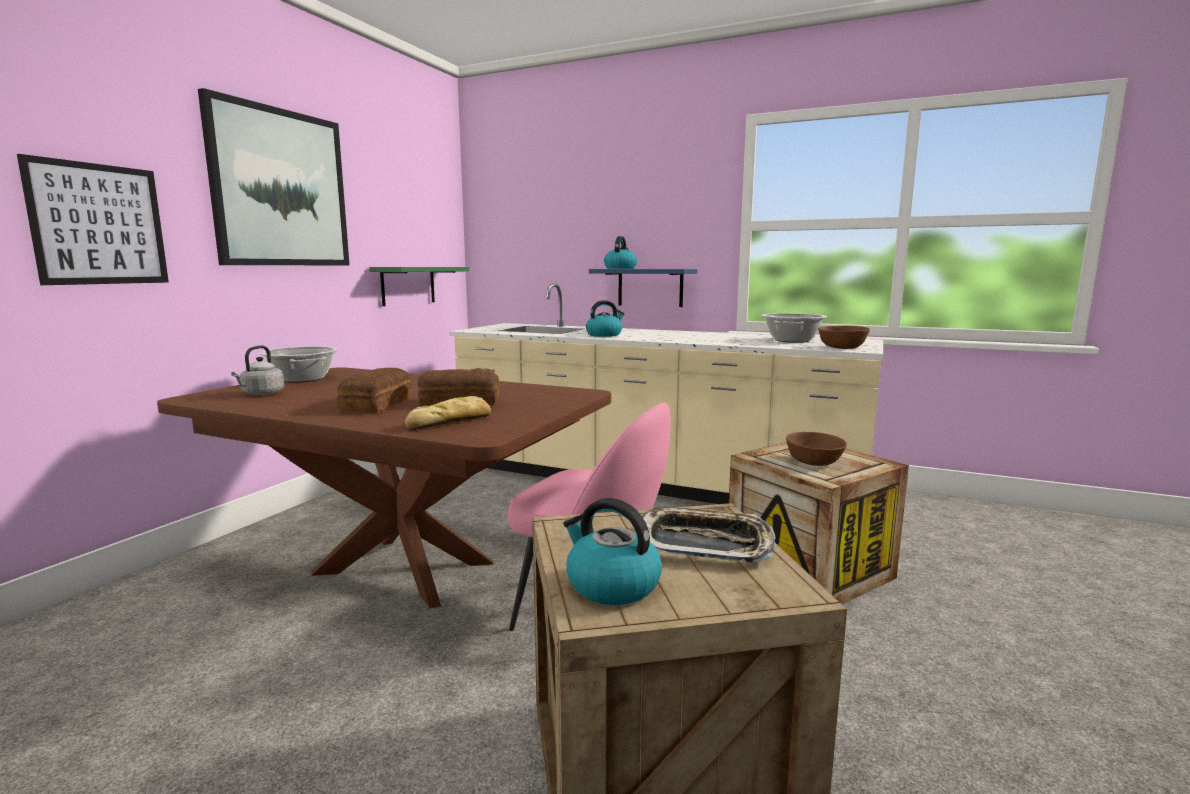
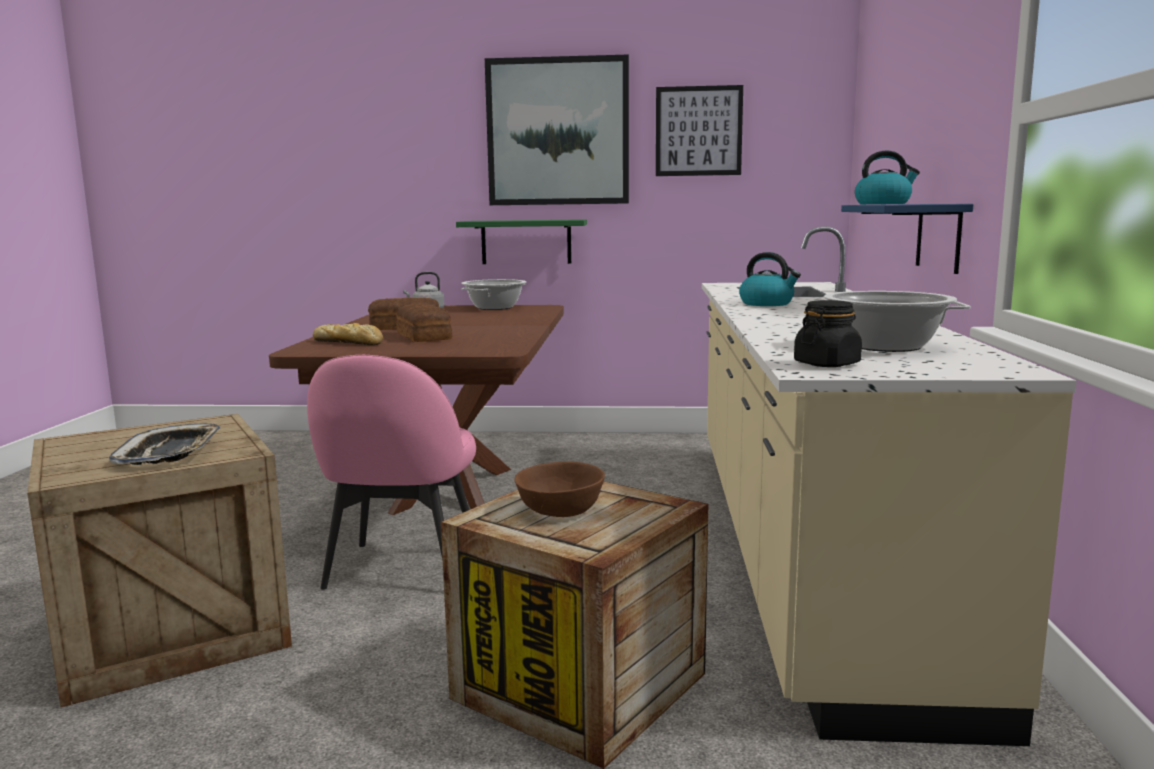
camera: 70 degrees right, 0 degrees up
picture [17,154,169,285] -> picture moved to [656,85,743,176]
green shelf [369,267,469,306] -> green shelf moved to [456,219,587,264]
kettle [563,498,662,605] -> none
brown bowl [818,326,870,349] -> black jar [794,300,862,367]

